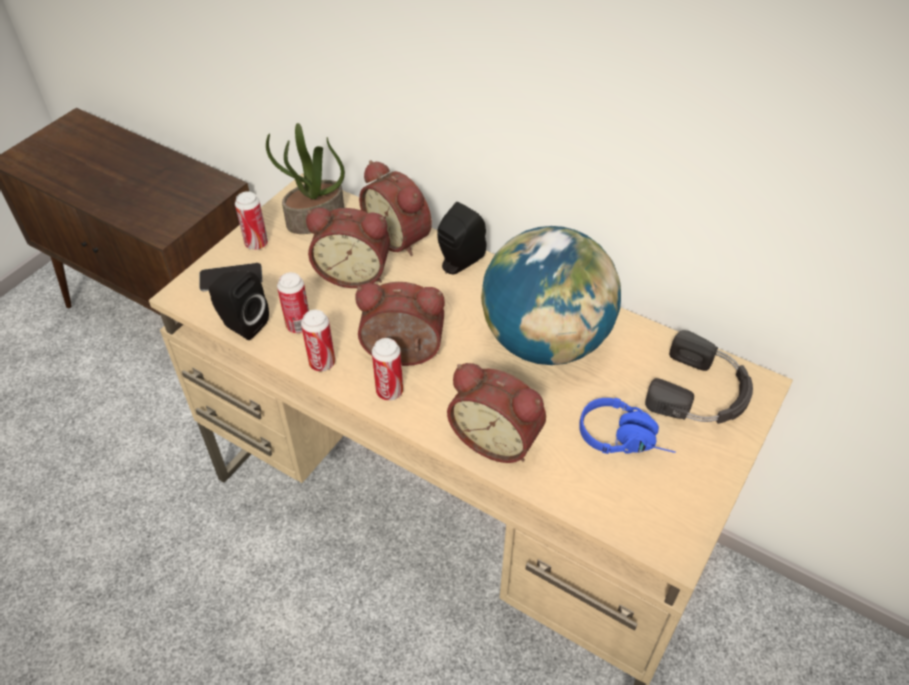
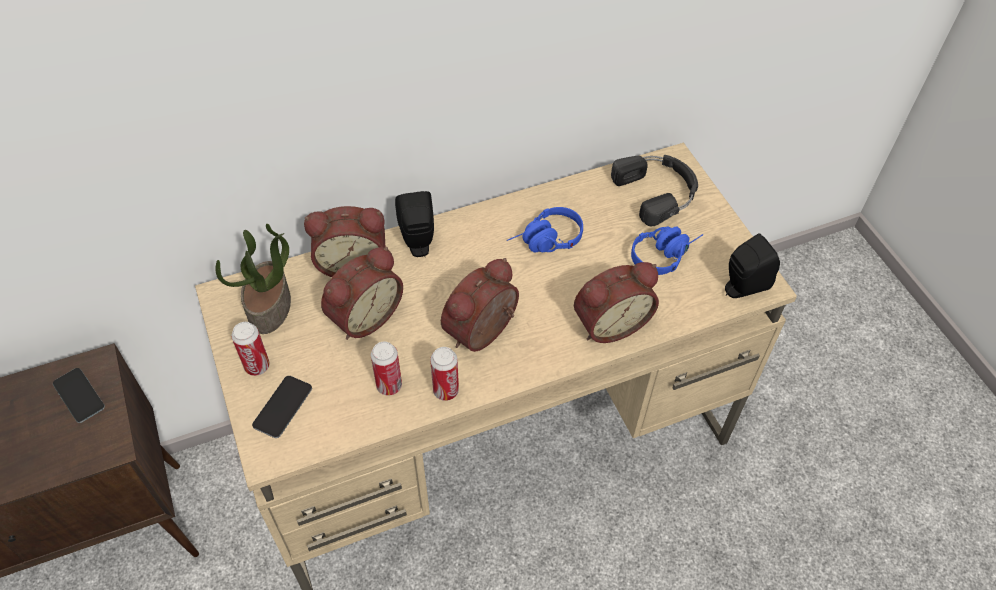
camera: 55 degrees left, 5 degrees up
black speaker [209,270,269,340] -> black speaker moved to [725,233,780,298]
can [372,338,403,401] -> none
globe [481,226,621,365] -> blue headphones [507,207,583,252]
none -> phone [53,368,105,423]

